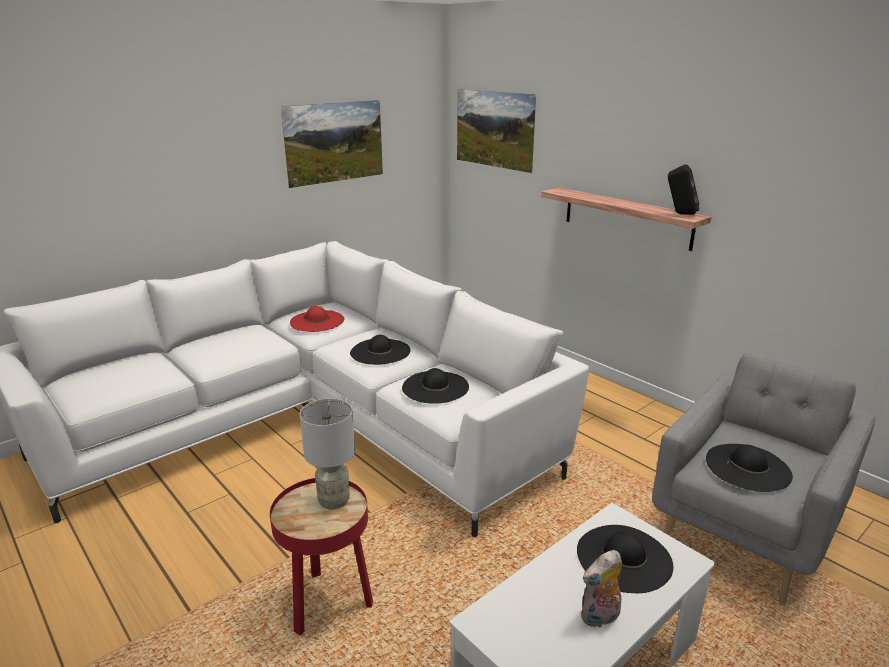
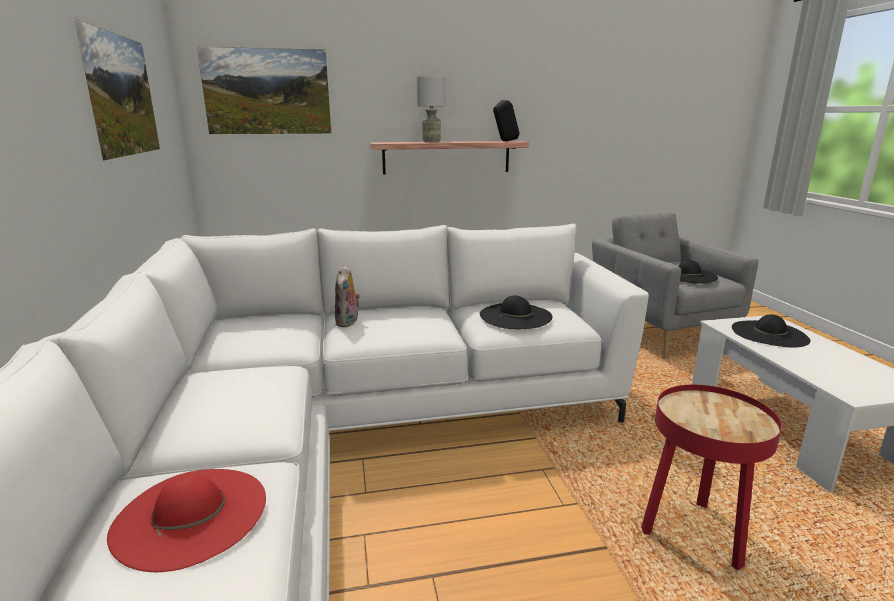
camera: 60 degrees left, 5 degrees down
red hat [290,306,344,332] -> red hat moved to [107,469,266,572]
grey table lamp [300,398,355,510] -> grey table lamp moved to [417,76,446,143]
black hat [350,335,410,365] -> none
plush toy [581,550,622,627] -> plush toy moved to [335,265,360,327]

